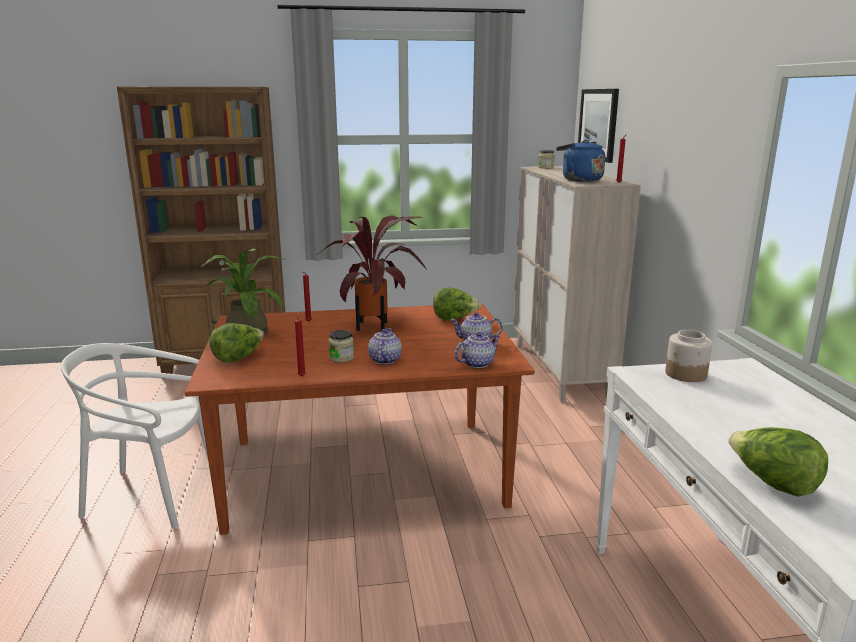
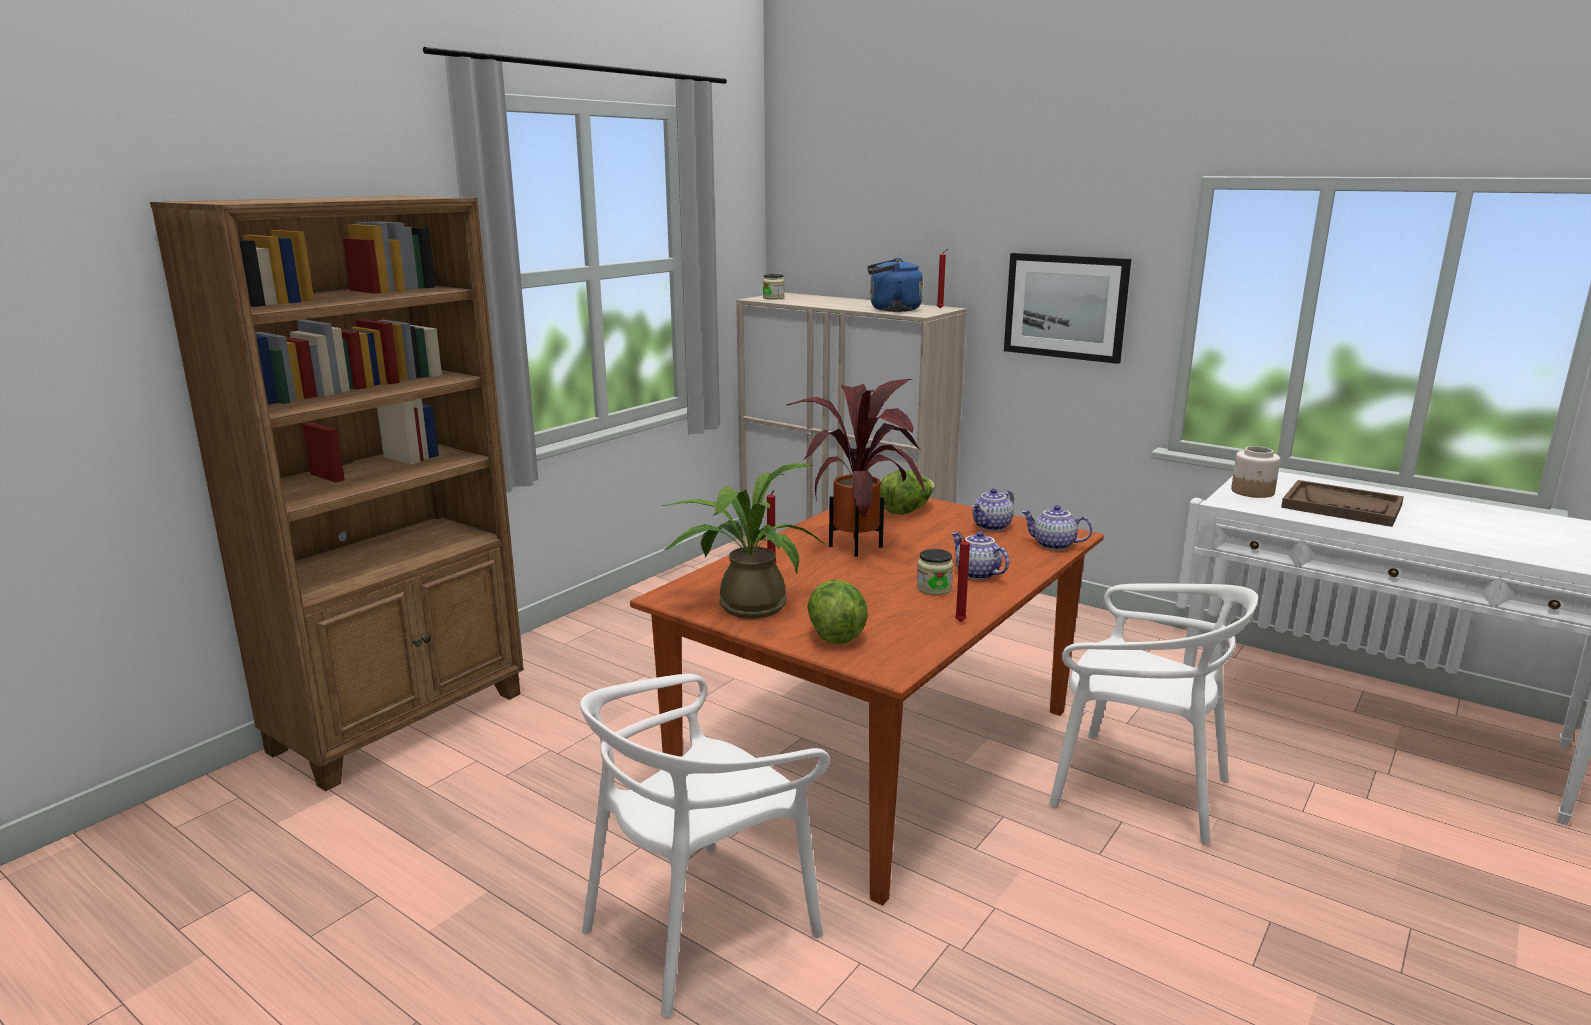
camera: 45 degrees left, 0 degrees up
teapot [455,332,501,368] -> teapot turned 75 degrees counterclockwise [1021,505,1092,550]
picture [578,89,619,163] -> picture moved to [1004,253,1131,364]
lettuce [728,427,828,497] -> none
none -> white chair [1049,583,1258,845]
none -> brown tray [1281,480,1404,527]

